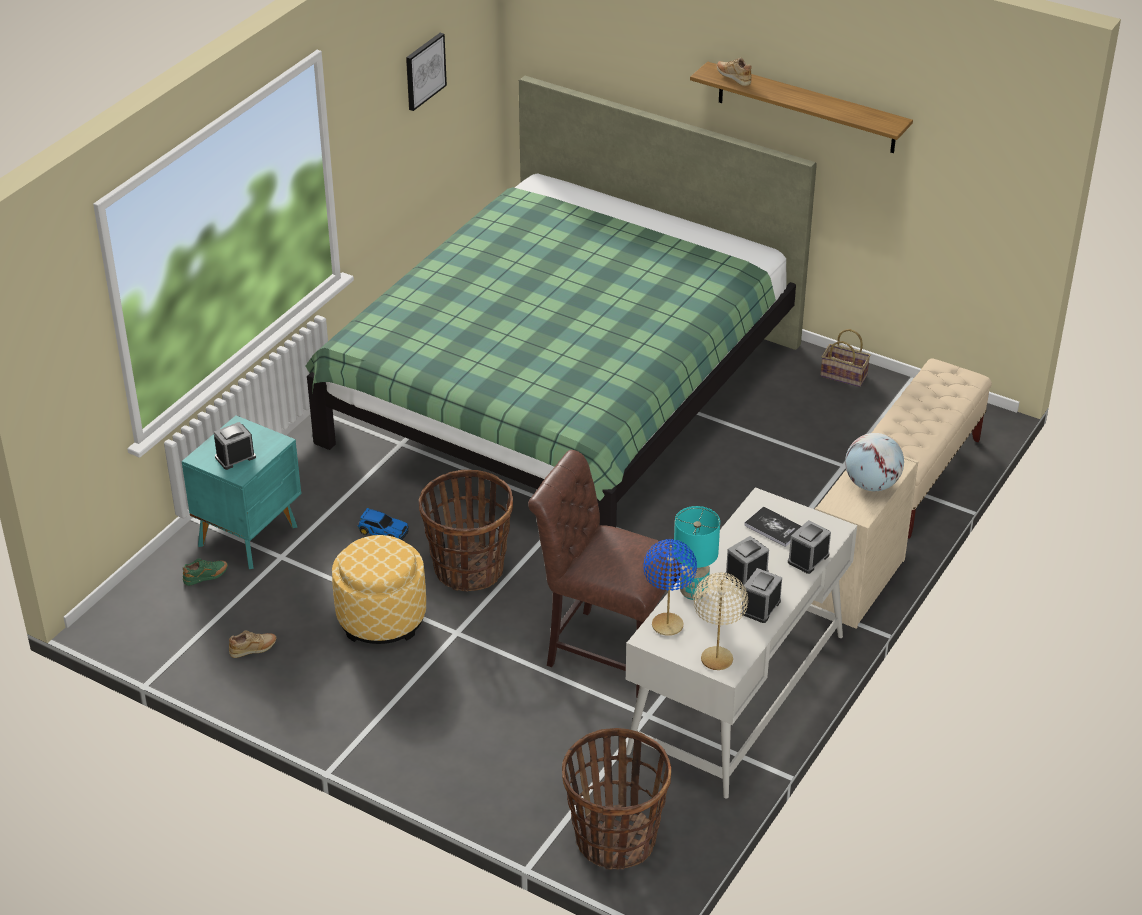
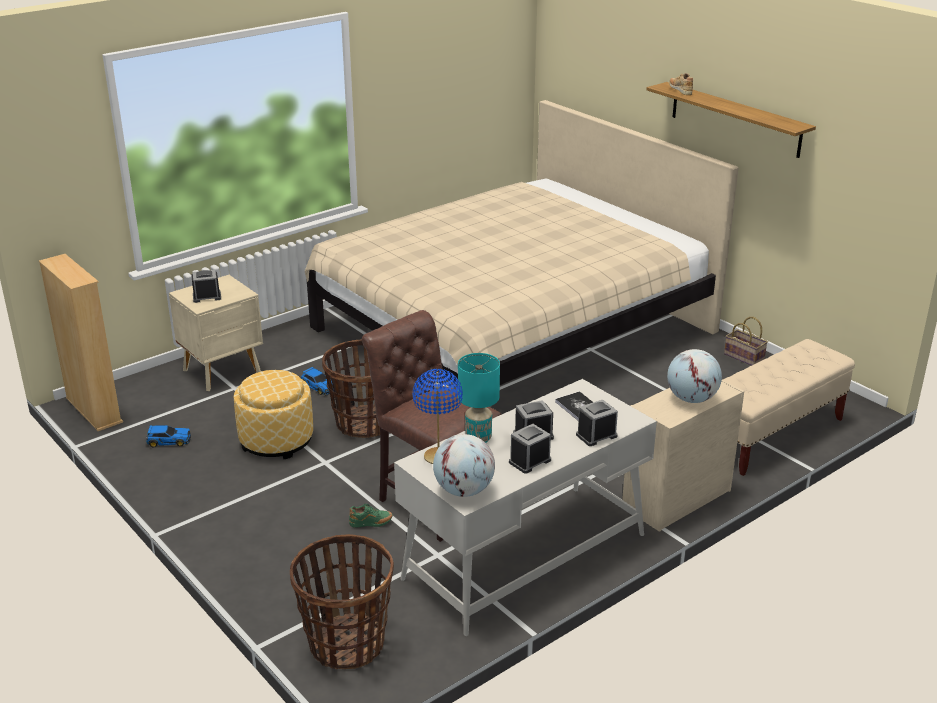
camera: 20 degrees right, 10 degrees down
turquoise nightstand [182,415,302,569] -> beige nightstand [169,275,263,391]
green shoe [183,558,228,586] -> green shoe moved to [349,504,393,528]
beige shoe [229,631,276,658] -> toy car [146,425,191,448]
green bed [305,76,817,527] -> beige bed [305,100,738,386]
picture [406,33,447,111] -> none
beige table lamp [693,573,748,670] -> globe [433,434,495,497]
none -> beige bookcase [39,254,123,431]

